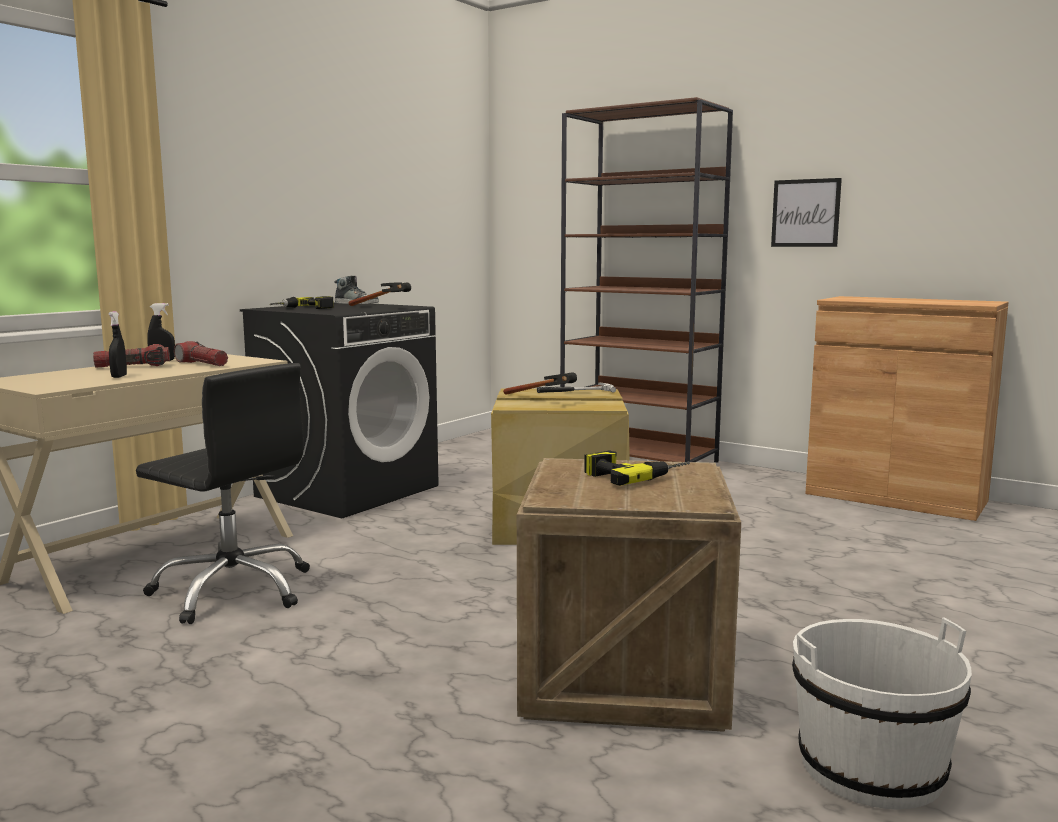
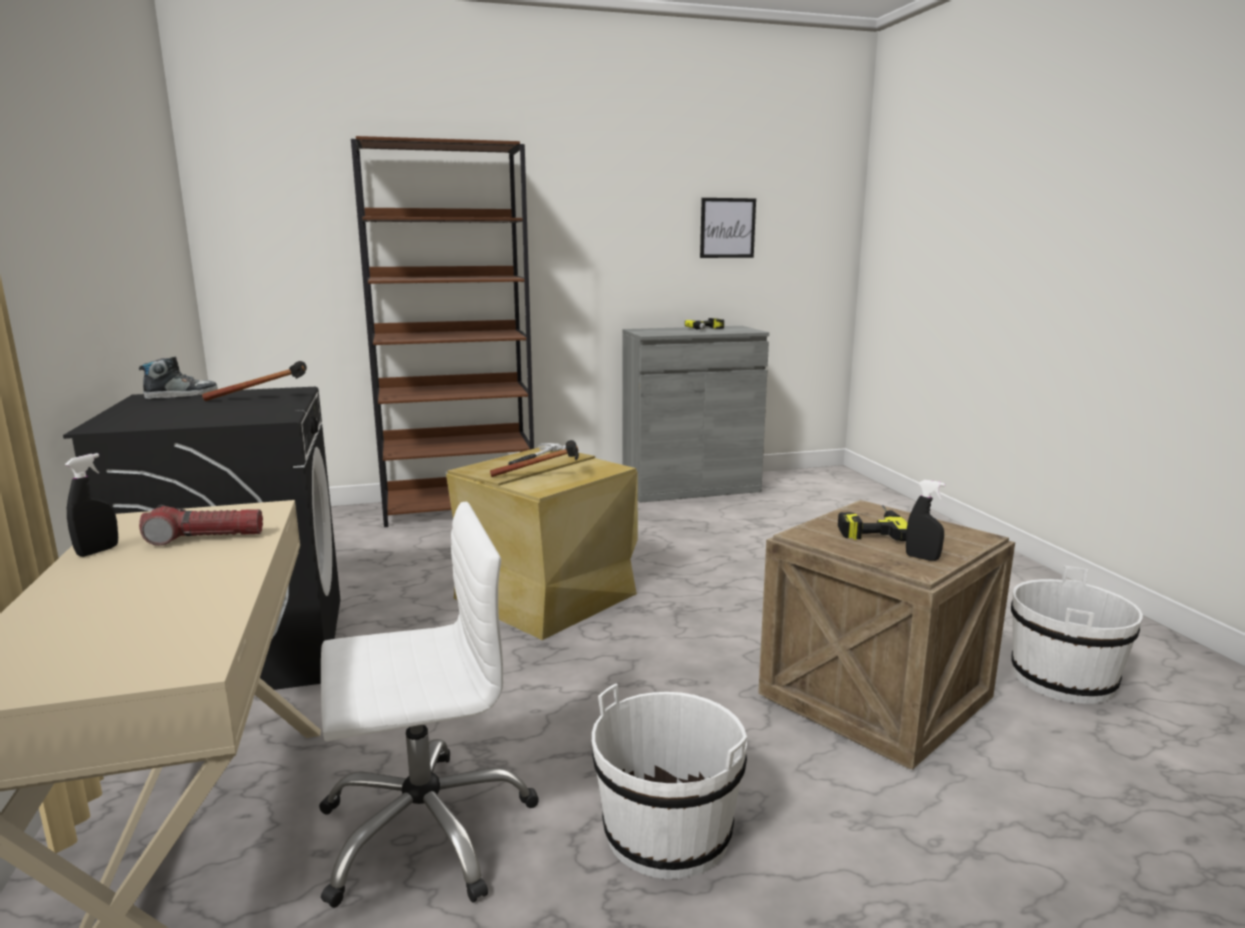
camera: 50 degrees left, 5 degrees up
flashlight [93,344,170,368] -> none
black spray bottle [108,311,127,378] -> black spray bottle moved to [906,480,945,561]
black office chair [136,363,310,624] -> white office chair [319,501,539,908]
power drill [270,296,334,309] -> power drill moved to [685,318,724,330]
picture [771,178,842,247] -> picture moved to [700,198,756,258]
brown cabinet [805,296,1009,521] -> grey cabinet [622,326,769,503]
none -> white bucket [592,684,747,879]

